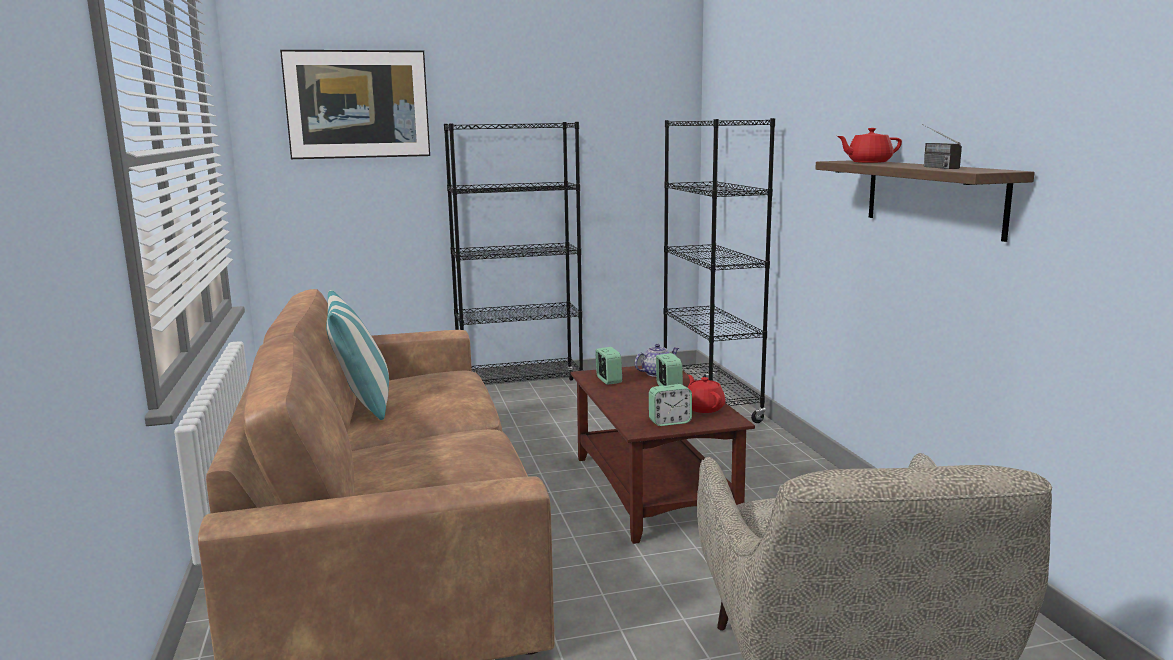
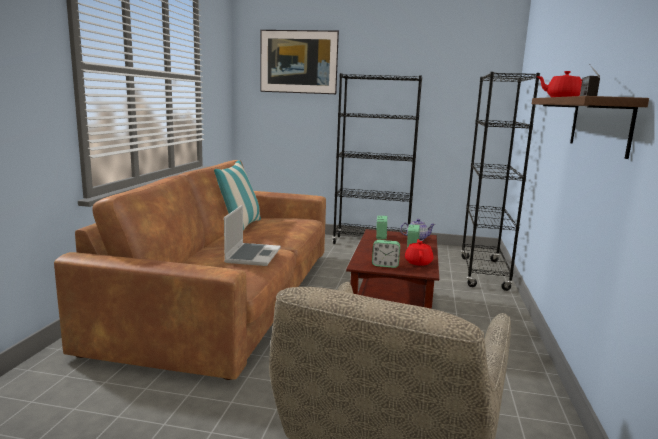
camera: 25 degrees right, 0 degrees up
none -> laptop [224,205,281,266]

